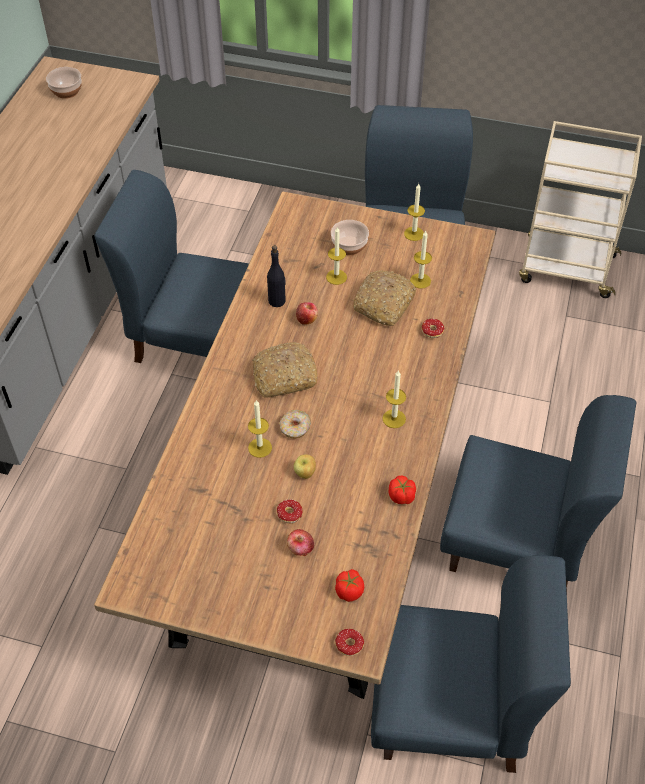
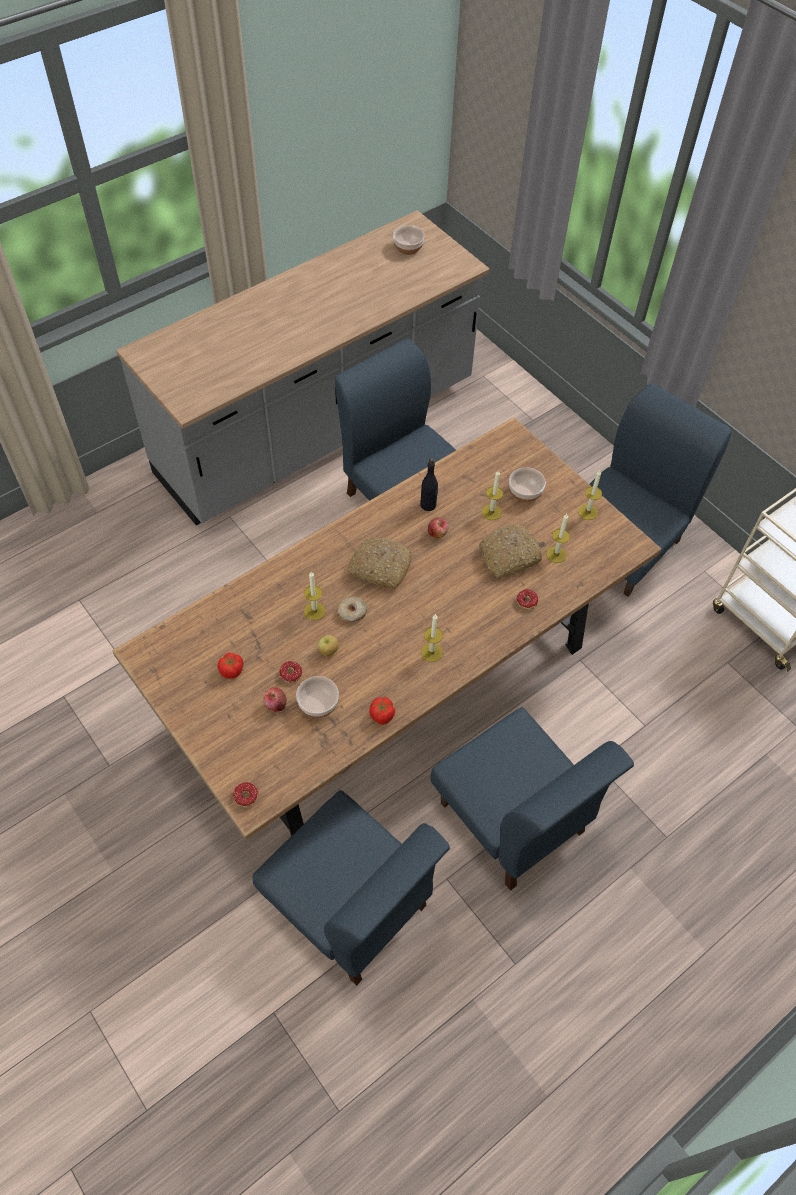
camera: 35 degrees right, 5 degrees up
tomato [335,569,364,602] -> tomato moved to [217,653,244,678]
none -> bowl [296,676,339,718]

